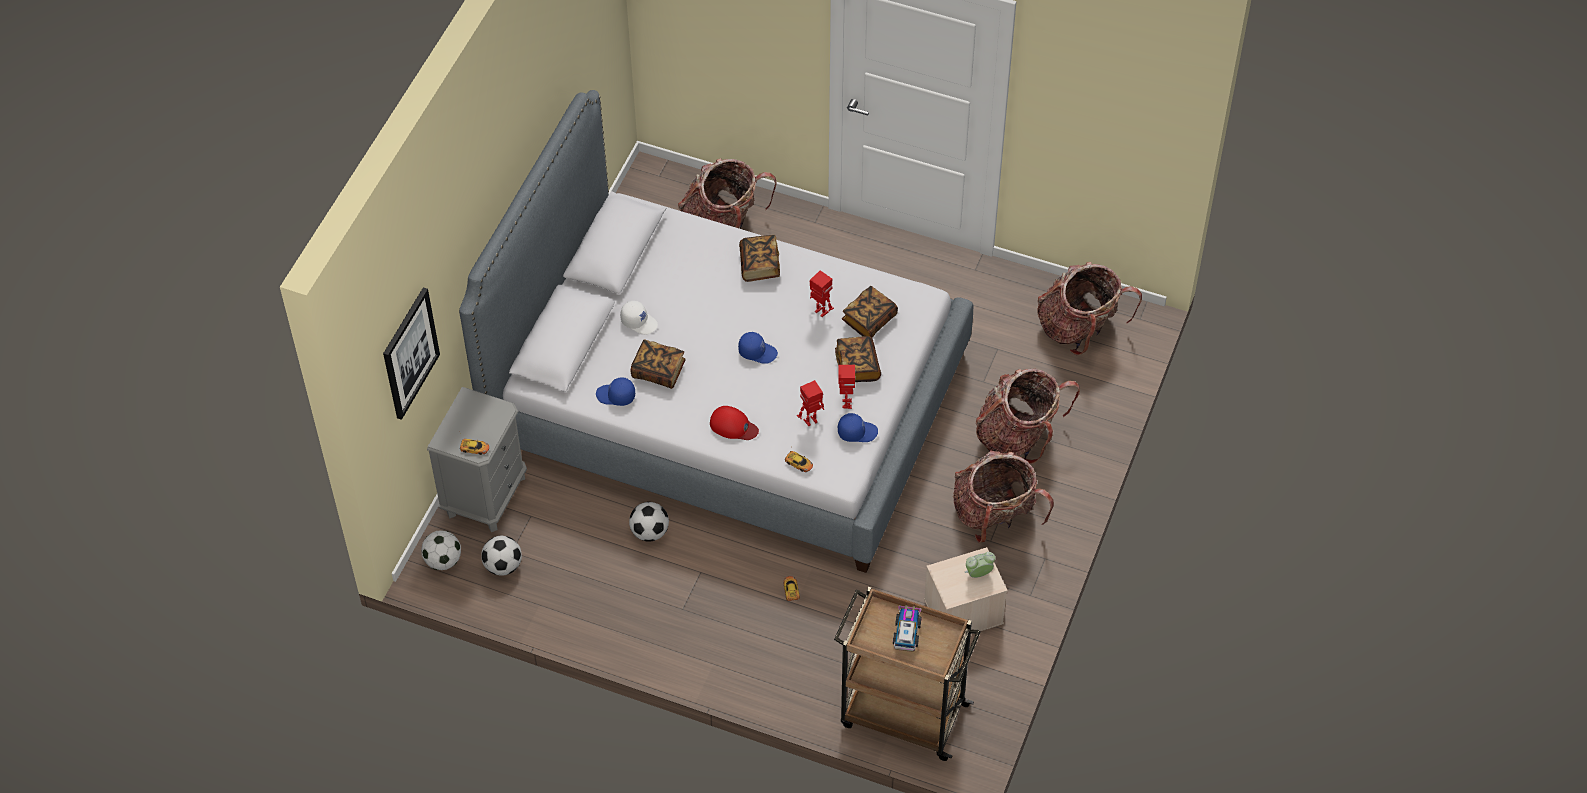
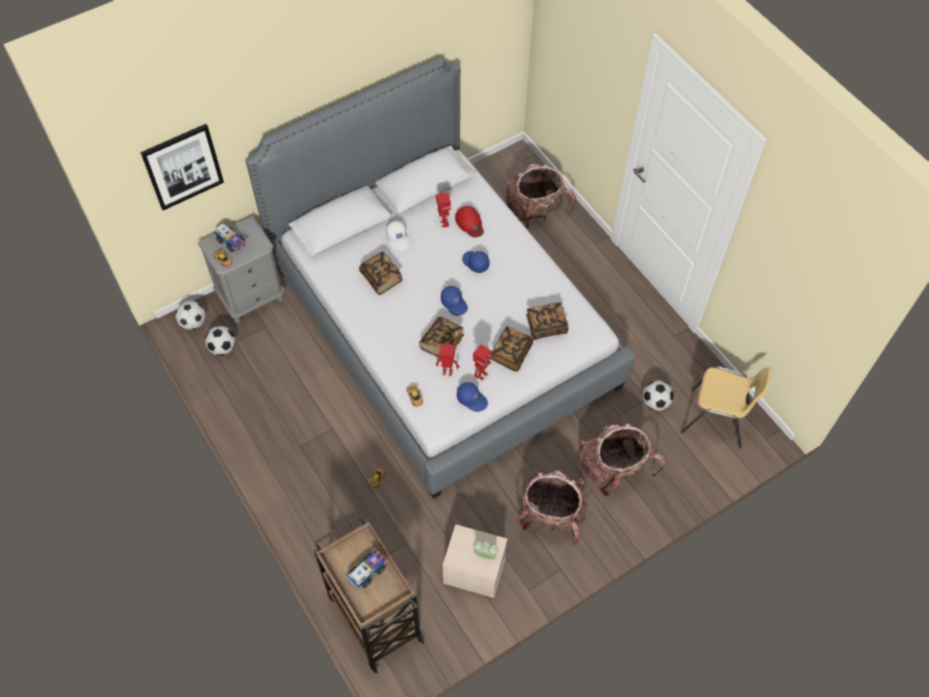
camera: 35 degrees right, 5 degrees up
blue cap [596,377,635,406] -> blue cap moved to [462,251,489,273]
football [629,502,669,542] -> football moved to [643,380,674,411]
red cap [710,406,759,440] -> red cap moved to [455,206,484,237]
book [739,235,780,282] -> book moved to [419,317,464,357]
toy robot [810,270,834,317] -> toy robot moved to [436,192,451,227]
backpack [1037,262,1142,356] -> yellow chair [681,366,771,448]
none -> toy truck [214,223,247,252]

